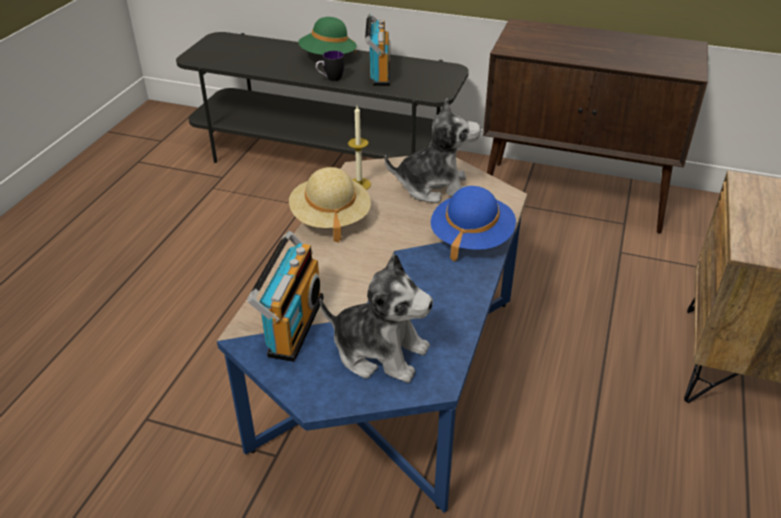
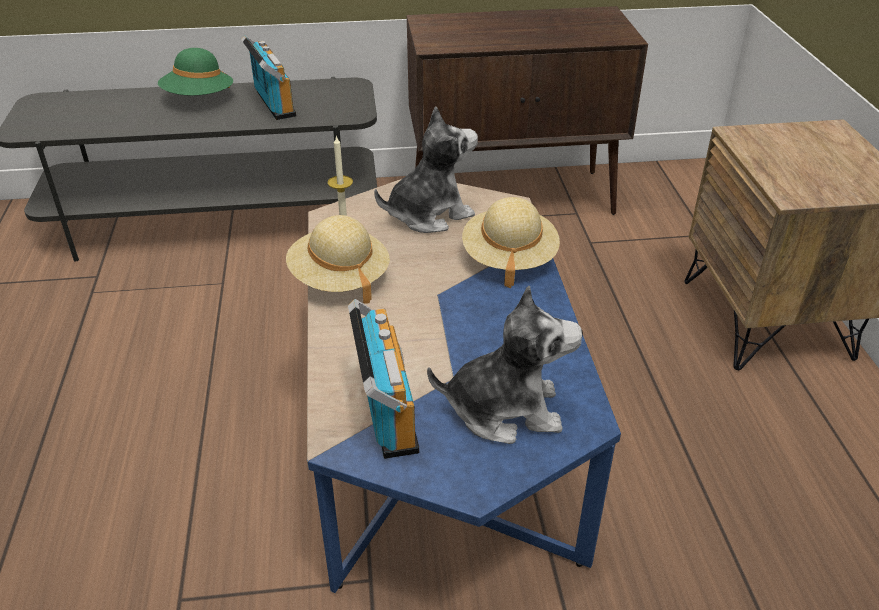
camera: 25 degrees left, 0 degrees up
mug [316,51,344,81] -> none
blue hat [431,186,516,262] -> beige hat [462,197,560,288]

